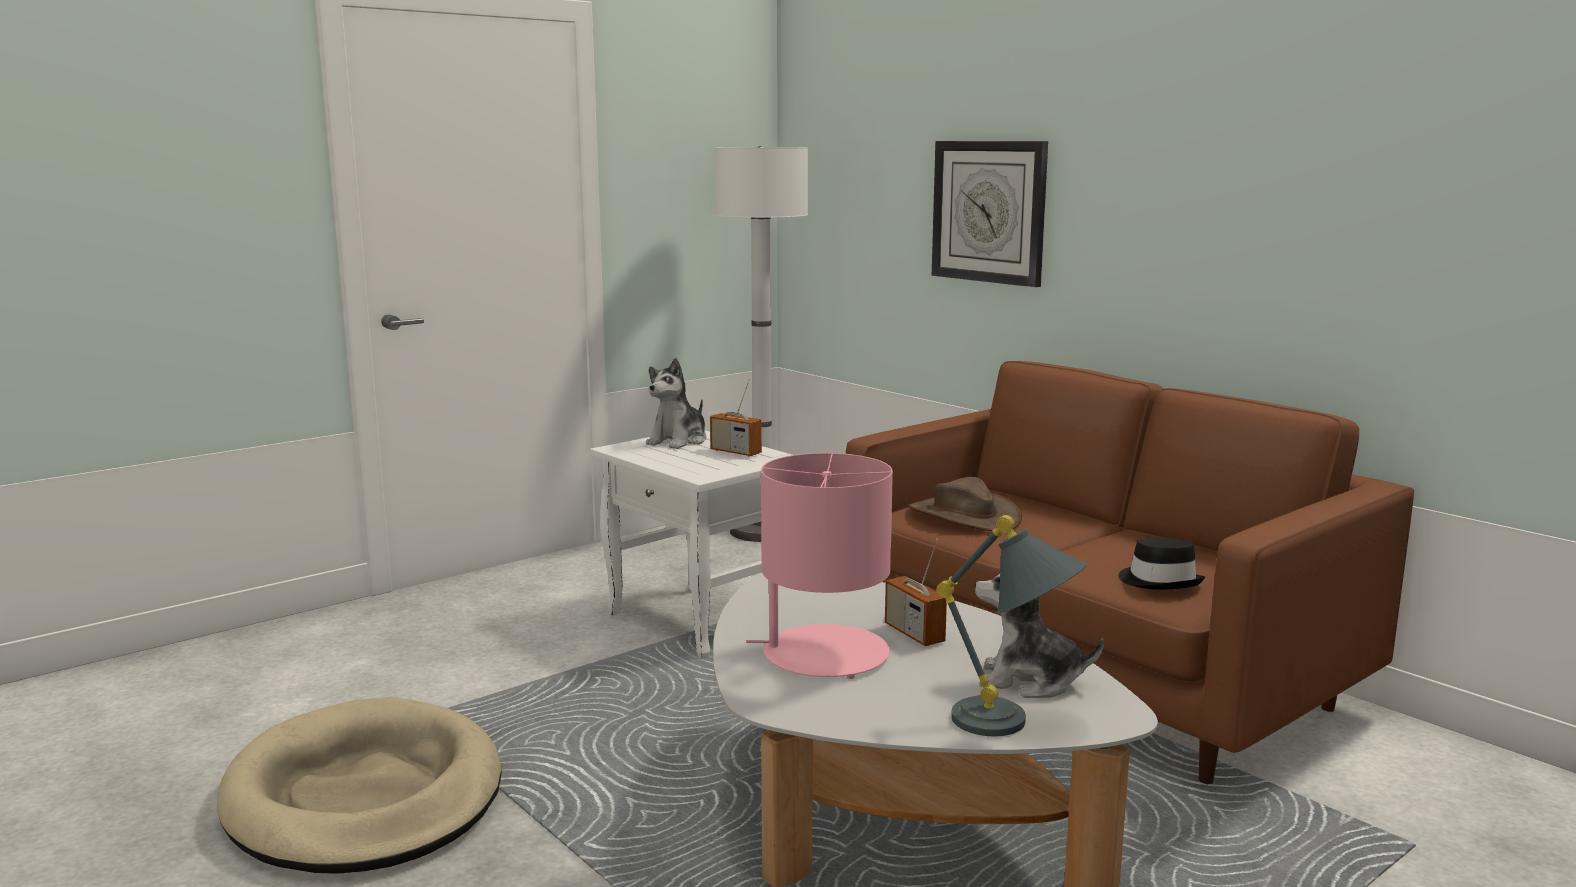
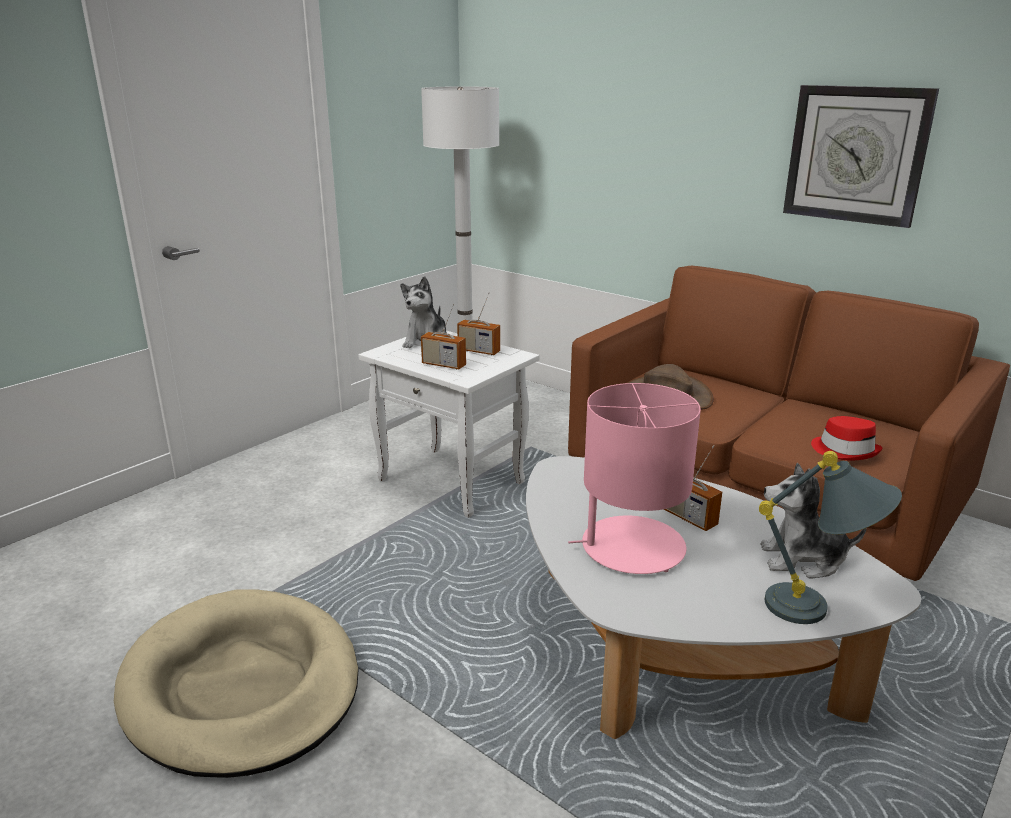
camera: 10 degrees left, 10 degrees up
wall clock [932,141,1048,287] -> wall clock moved to [783,85,939,228]
black hat [1118,537,1205,590] -> red hat [811,416,882,461]
none -> radio [421,303,466,369]

